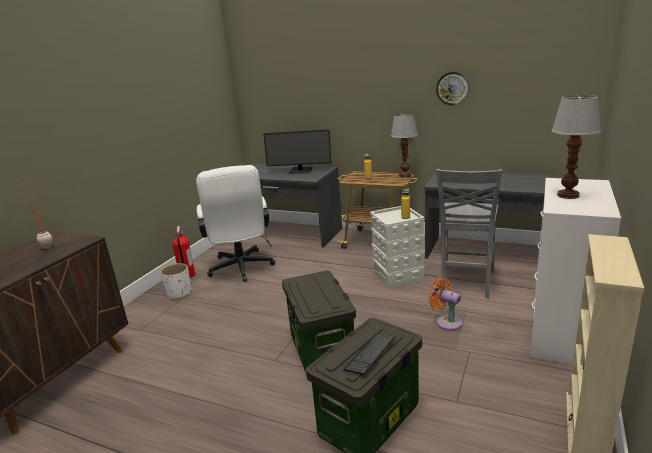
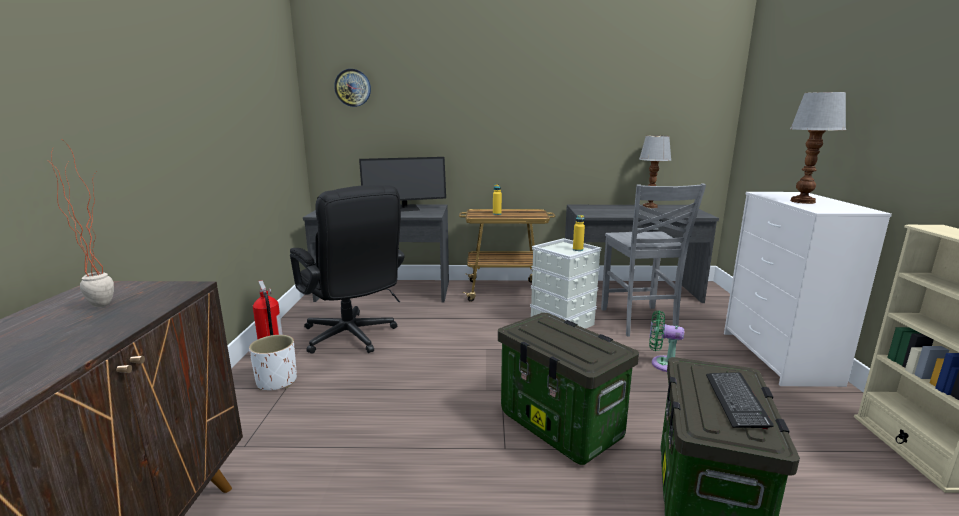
camera: 25 degrees left, 5 degrees down
white office chair [196,165,275,282] -> black office chair [290,185,405,354]
table lamp [391,113,418,177] -> table lamp moved to [639,135,671,208]
orange fan [428,278,463,331] -> green fan [649,310,684,372]
wall clock [436,72,469,105] -> wall clock moved to [334,69,371,107]

